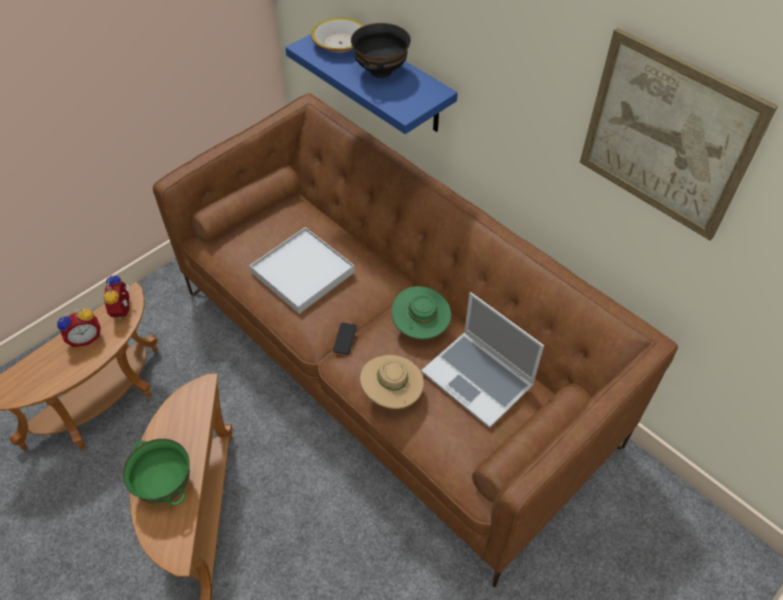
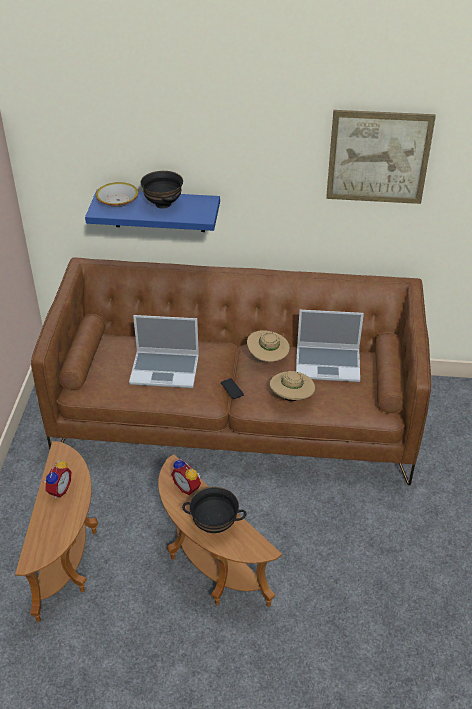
camera: 40 degrees left, 10 degrees down
alarm clock [103,275,130,320] -> alarm clock moved to [171,459,201,495]
green bowl [123,439,190,506] -> black bowl [182,487,246,533]
white tray [249,227,355,314] -> laptop [129,315,199,388]
green hat [392,286,451,339] -> beige hat [247,330,290,362]

